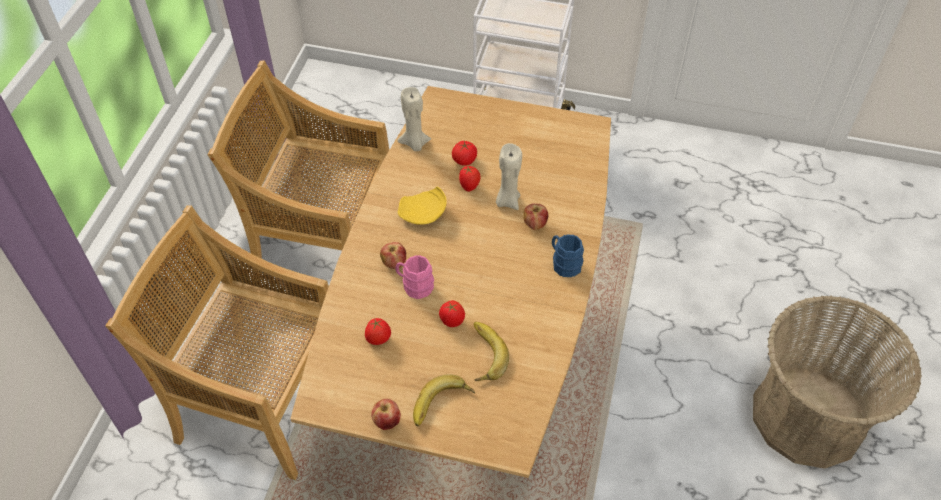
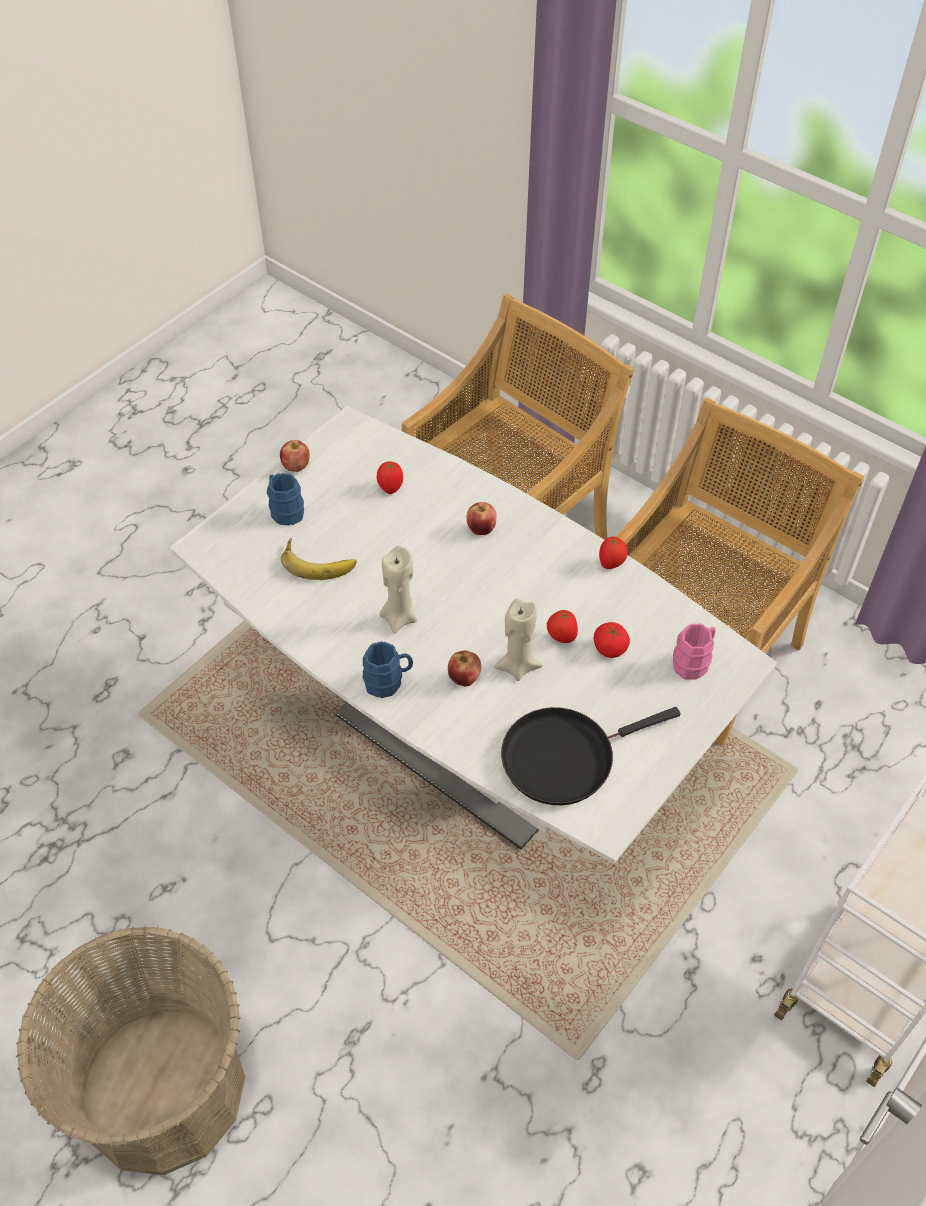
camera: 115 degrees right, 0 degrees up
brown dining table [290,86,611,478] -> white dining table [170,406,777,864]
pink mug [395,255,434,299] -> pink mug moved to [673,624,716,680]
beige candle [398,87,431,151] -> beige candle moved to [380,546,417,634]
yellow plate [398,187,447,225] -> none
banana [413,374,475,426] -> blue mug [267,473,304,525]
tomato [439,300,465,327] -> tomato moved to [599,537,628,569]
none -> black frying pan [501,707,681,805]

